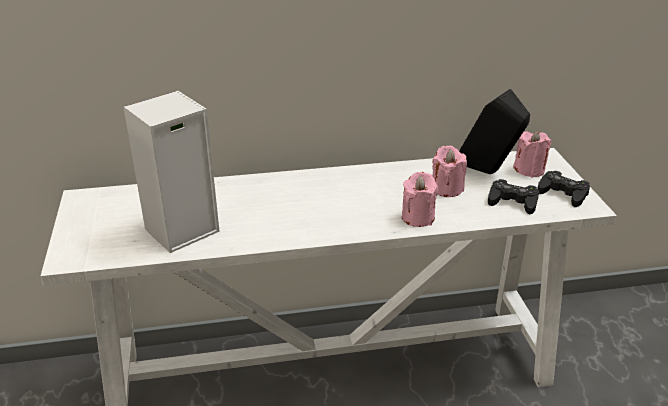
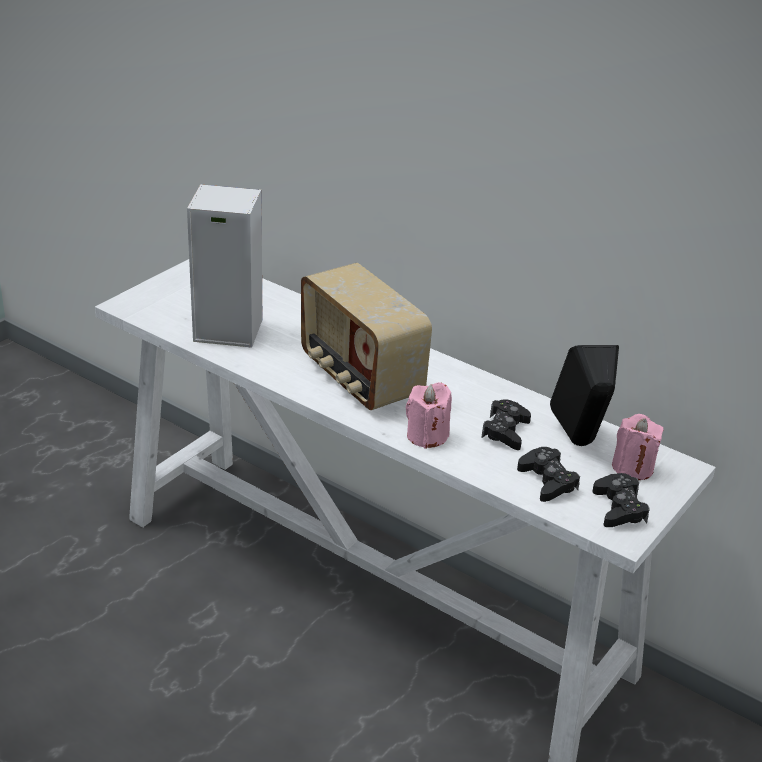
camera: 45 degrees right, 0 degrees up
pink candle [432,146,467,197] -> black game controller [481,399,531,450]
none -> radio [301,263,432,410]

